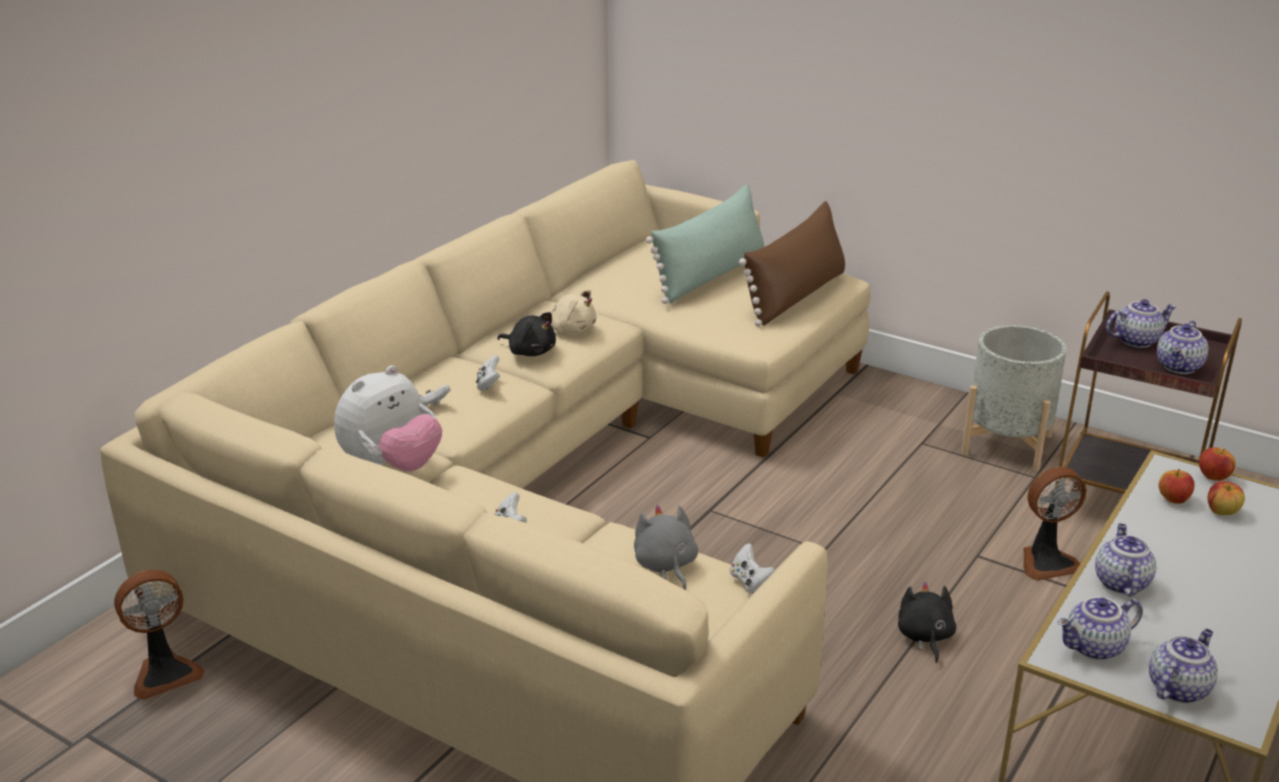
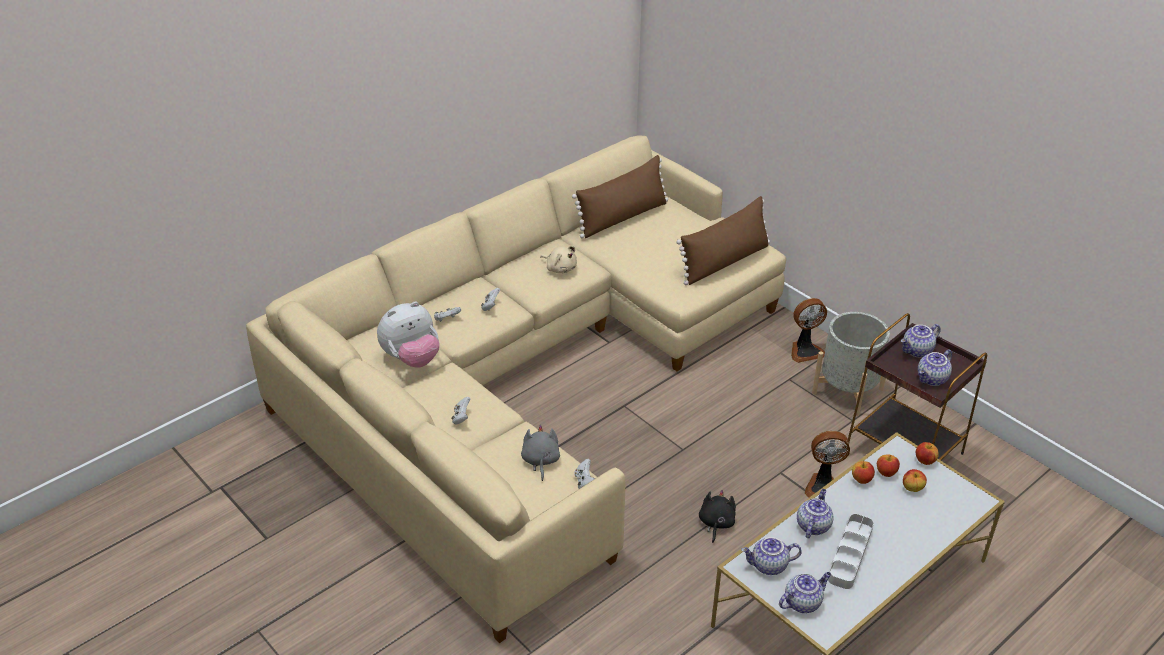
camera: 15 degrees right, 10 degrees up
fan [114,570,205,700] -> fan moved to [791,298,827,363]
black plush toy [497,312,556,356] -> none
green pillow [646,184,764,304] -> none
teapot [1106,299,1176,348] -> teapot turned 150 degrees clockwise [901,324,941,357]
none -> brown pillow [572,155,668,238]
none -> grey tray [828,514,874,589]
none -> apple [852,461,875,484]

